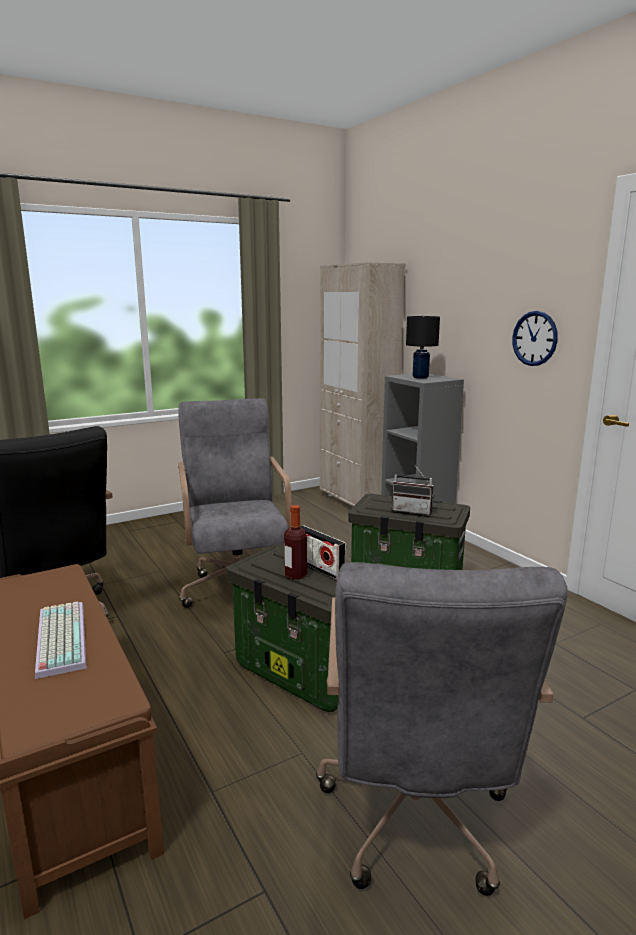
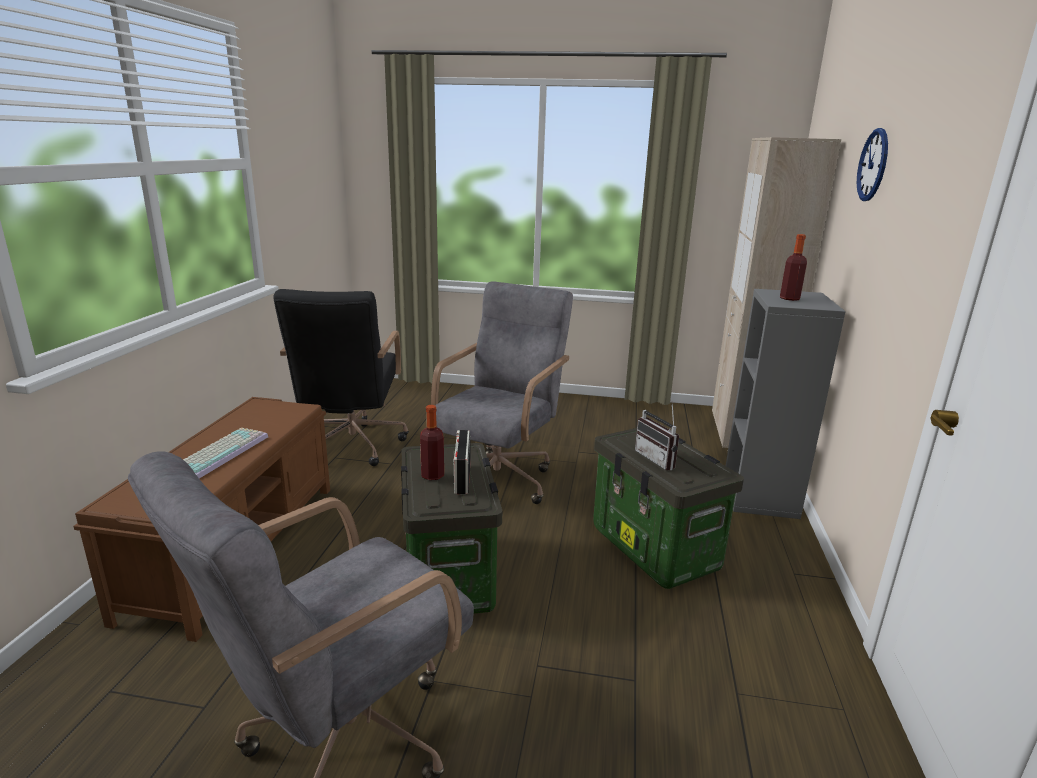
camera: 40 degrees right, 5 degrees up
black table lamp [406,315,440,379] -> bottle [780,234,807,301]
wall clock [512,311,558,366] -> wall clock moved to [857,128,888,201]

